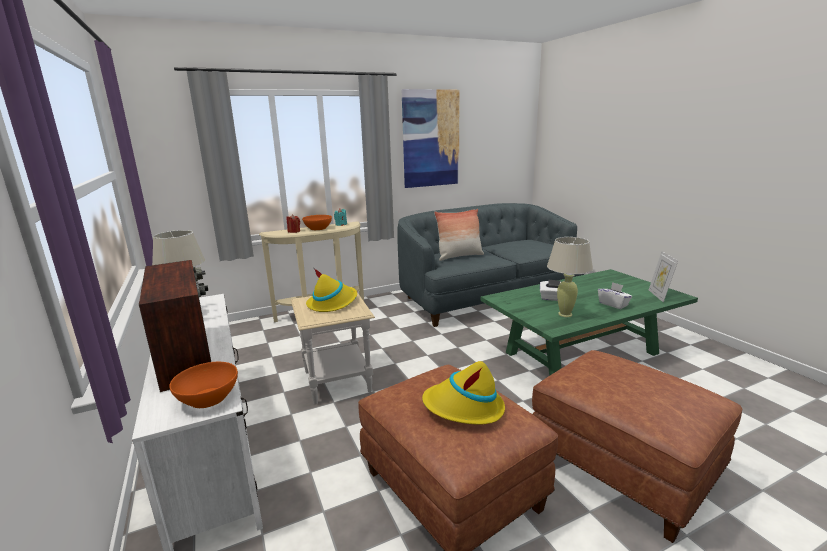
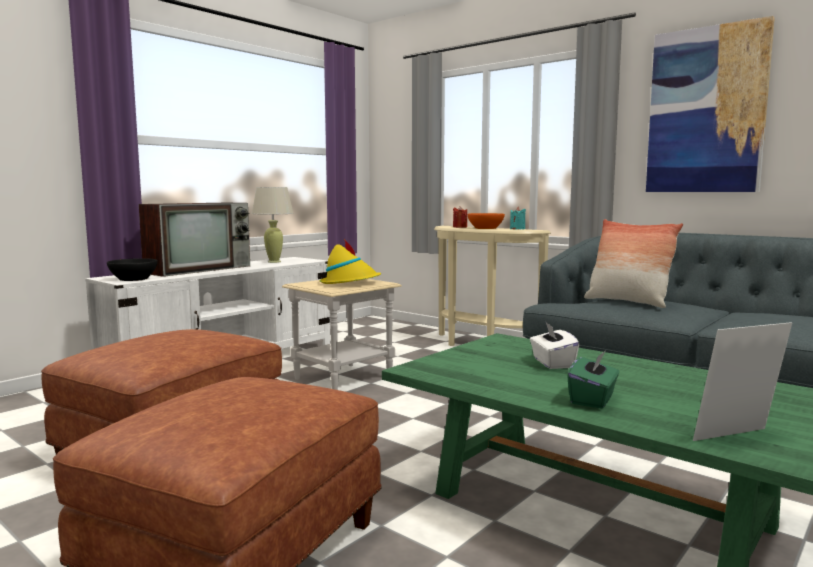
camera: 65 degrees right, 10 degrees down
orange bowl [169,362,238,408] -> black bowl [107,258,158,281]
yellow hat [422,361,505,425] -> none
beige table lamp [547,237,593,317] -> none
white tissue box [598,282,632,309] -> green tissue box [567,350,619,409]

